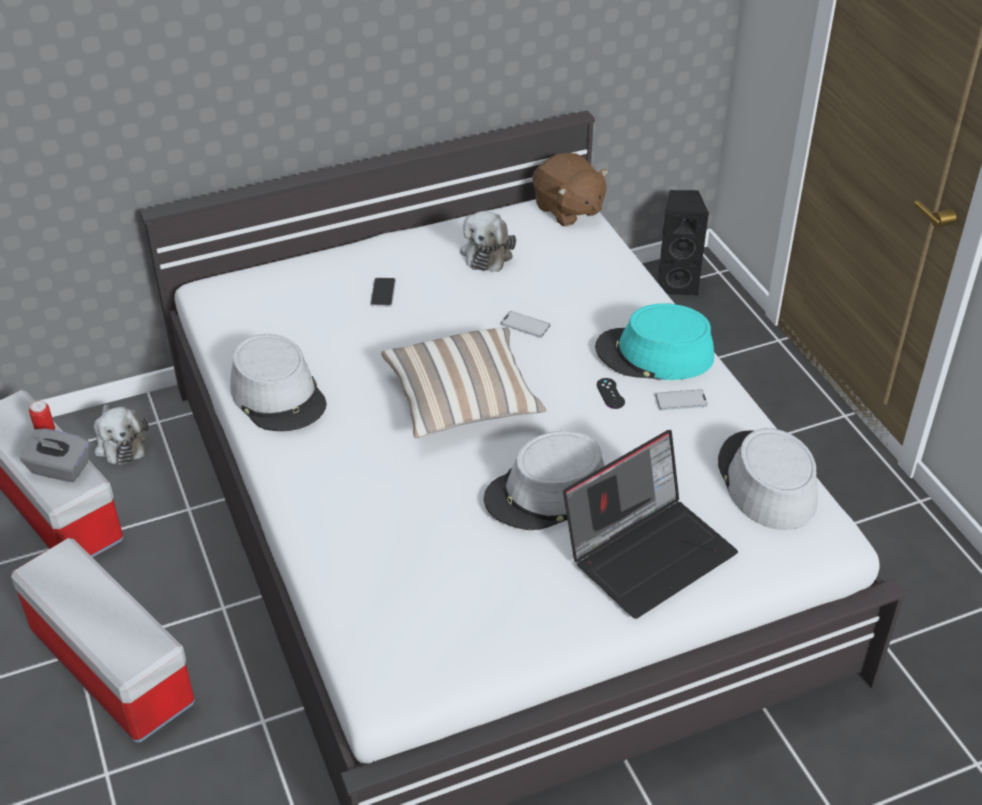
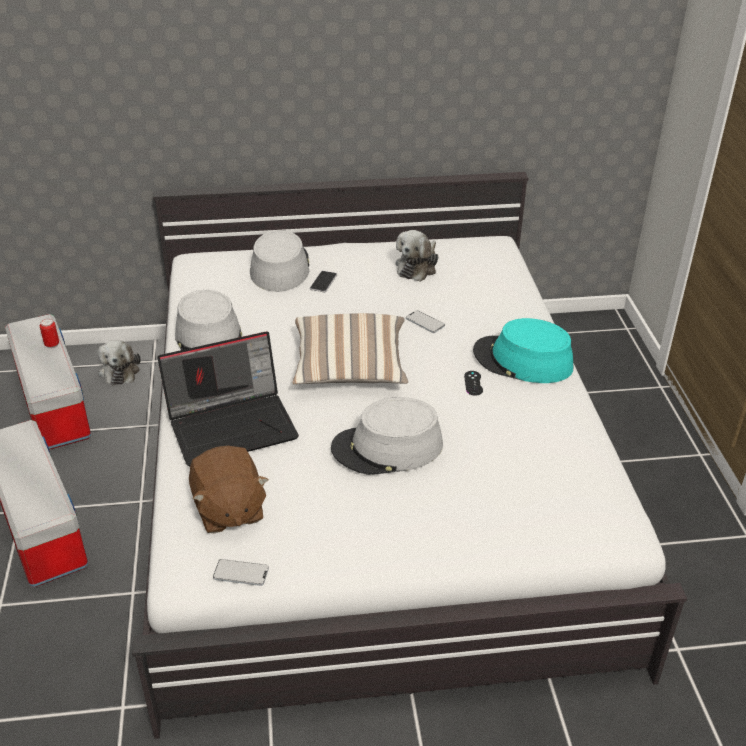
camera: 15 degrees right, 5 degrees down
grey tissue box [20,429,89,482] -> none
brown plush toy [532,153,609,226] -> brown plush toy moved to [189,446,268,533]
laptop [563,430,738,619] -> laptop moved to [157,331,299,466]
phone [655,389,708,410] -> phone moved to [213,559,269,586]
black speaker [658,190,709,295] -> none
grey hat [718,428,818,530] -> grey hat moved to [250,230,309,292]

